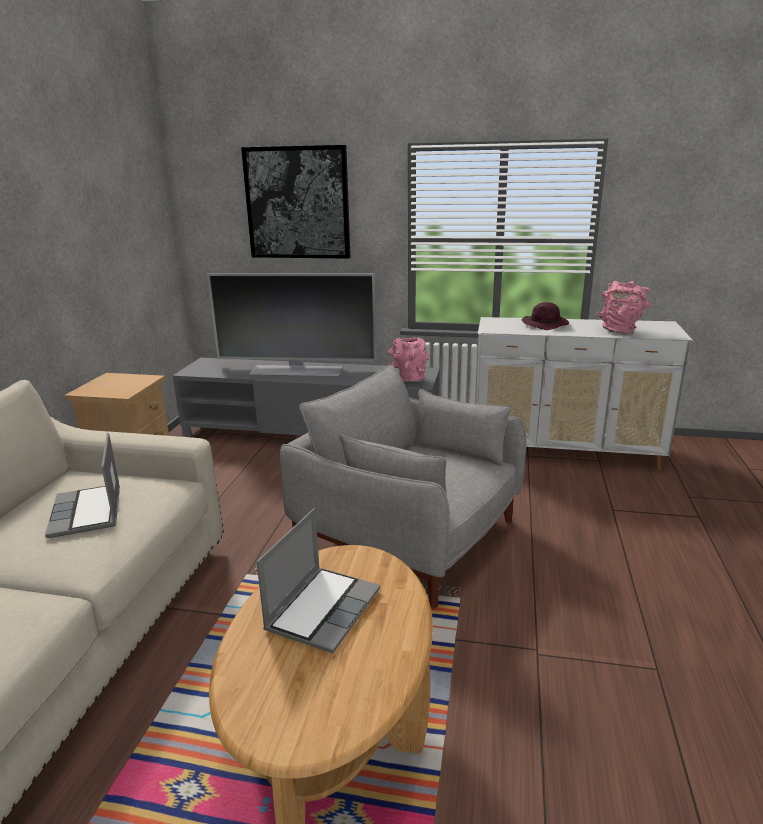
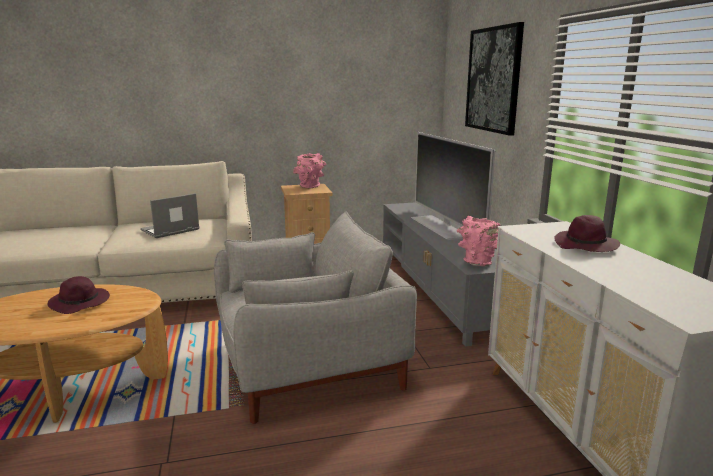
camera: 65 degrees right, 5 degrees down
laptop [257,508,380,653] -> purple hat [48,276,110,314]
grey armchair [280,365,526,608] -> grey armchair turned 60 degrees clockwise [214,211,417,424]
pink vase [596,281,652,334] -> pink vase moved to [293,153,327,188]

